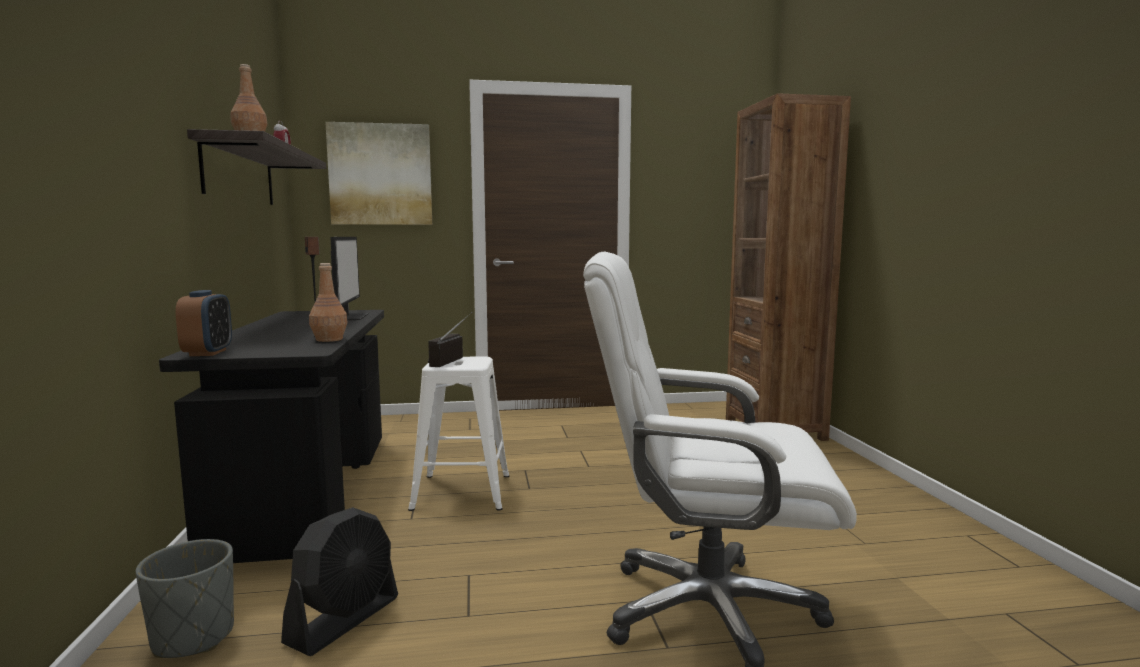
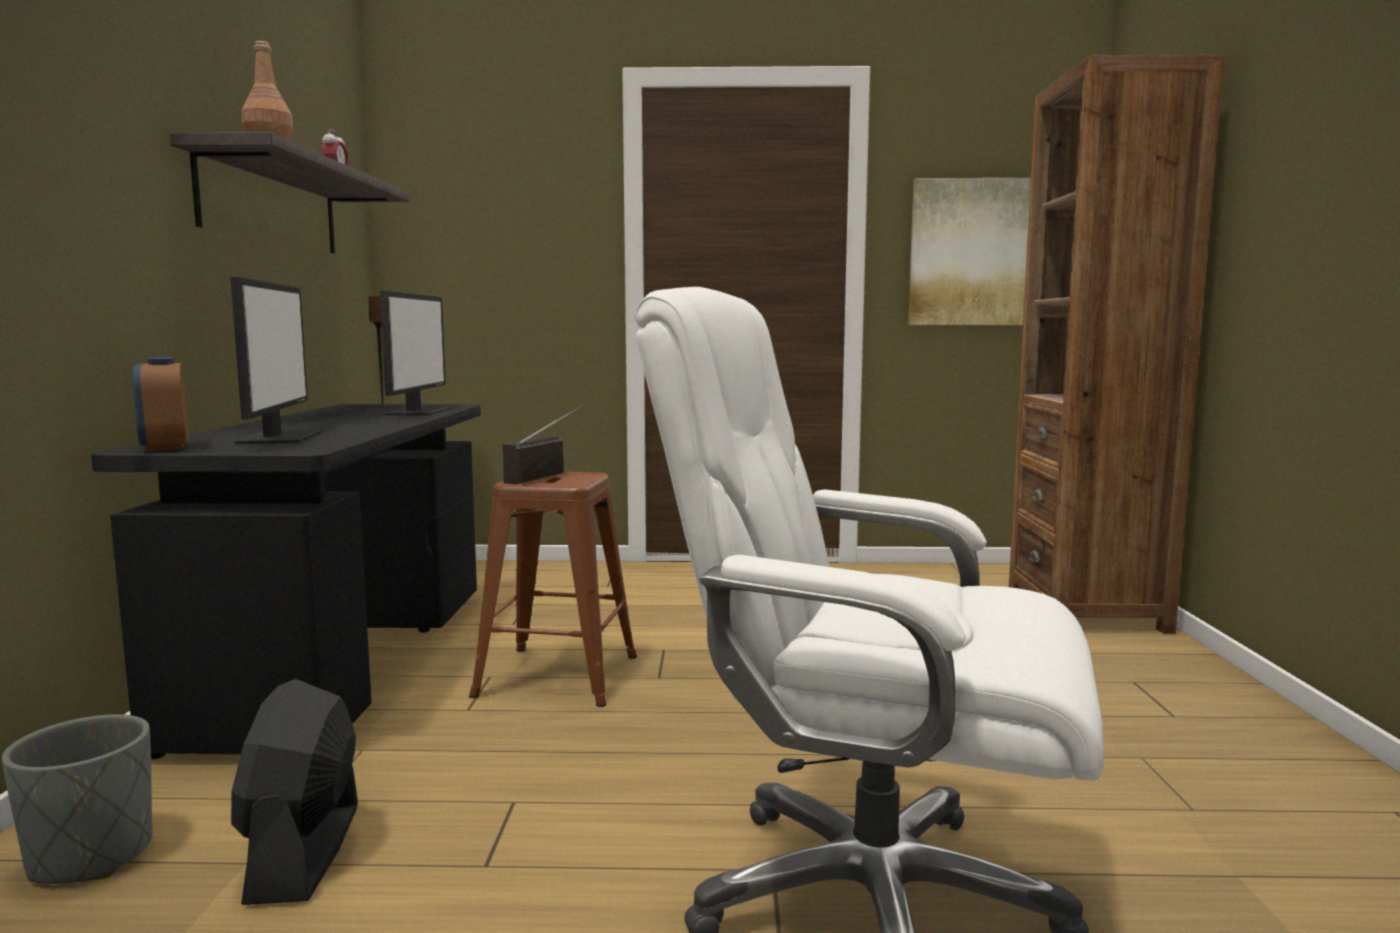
camera: 10 degrees right, 0 degrees up
alarm clock [175,290,232,356] -> alarm clock turned 150 degrees clockwise [132,357,189,451]
black fan [281,507,398,656] -> black fan turned 135 degrees clockwise [231,679,358,905]
brown bottle [309,263,348,342] -> none
picture [325,122,432,225] -> picture moved to [908,178,1031,325]
white stool [408,357,509,511] -> brown stool [469,472,637,707]
none -> monitor [230,277,321,444]

